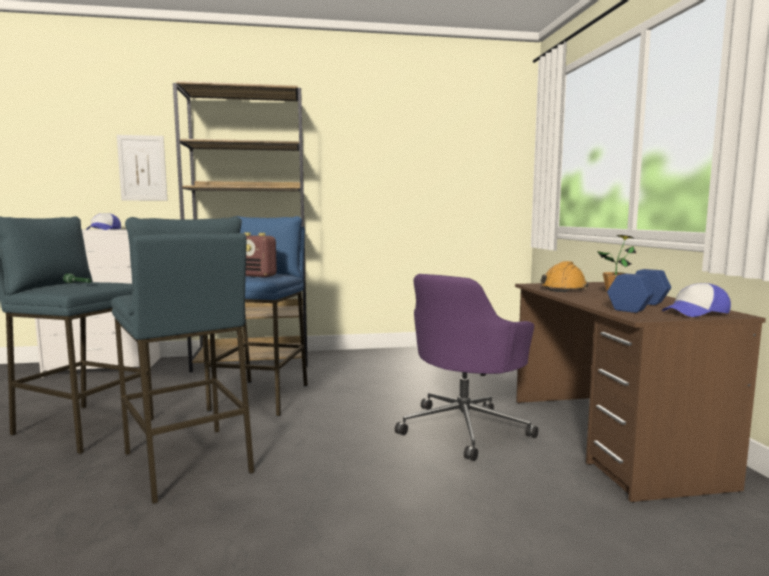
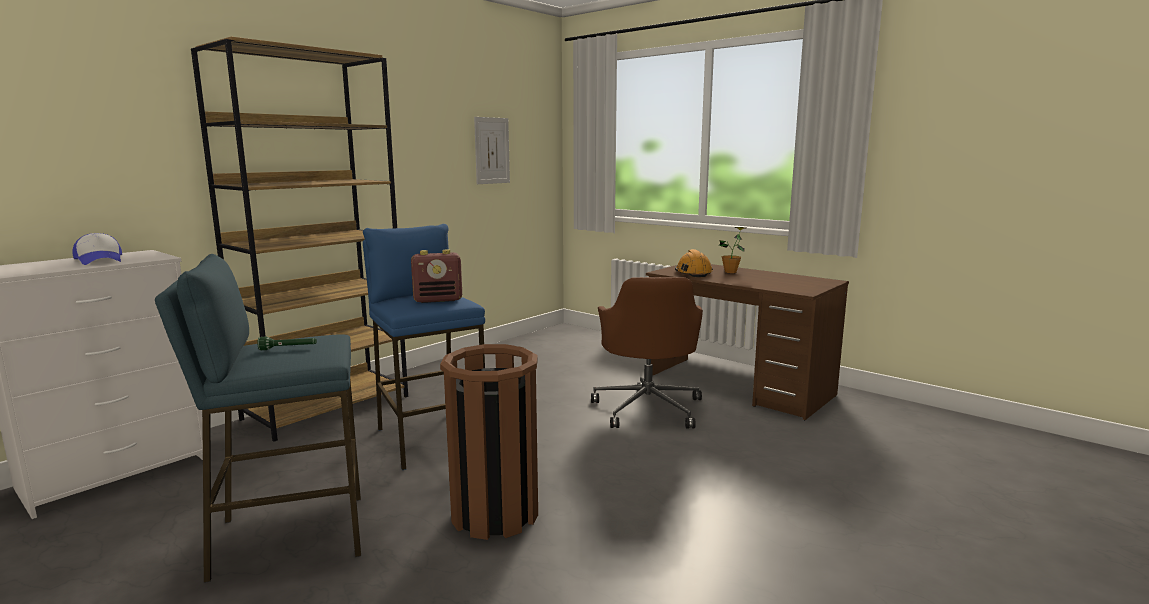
camera: 40 degrees left, 5 degrees up
blue stool [111,216,254,504] -> brown trash can [440,344,538,540]
picture [117,135,168,201] -> picture moved to [474,117,510,184]
purple office chair [395,274,538,461] -> brown office chair [591,277,703,429]
blue dumbbell [607,269,671,313] -> none
cap [662,283,731,317] -> none

